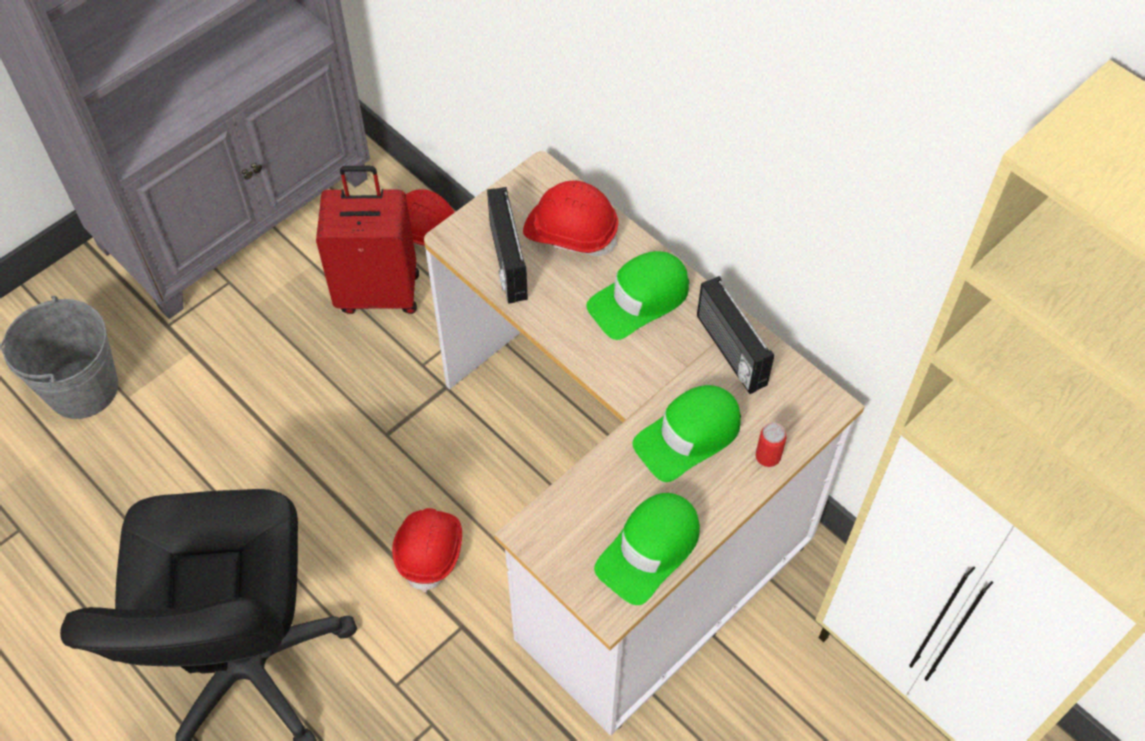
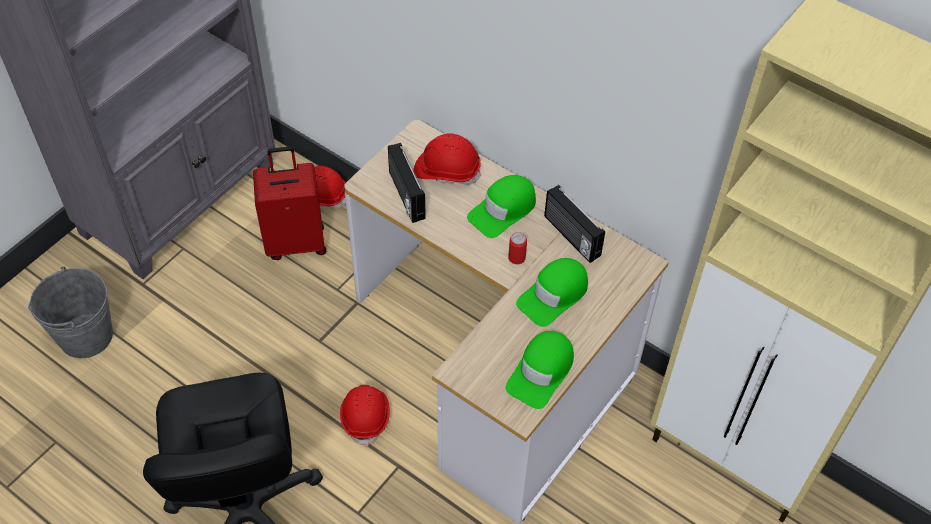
camera: 10 degrees left, 5 degrees down
can [755,422,787,467] -> can moved to [508,232,527,264]

